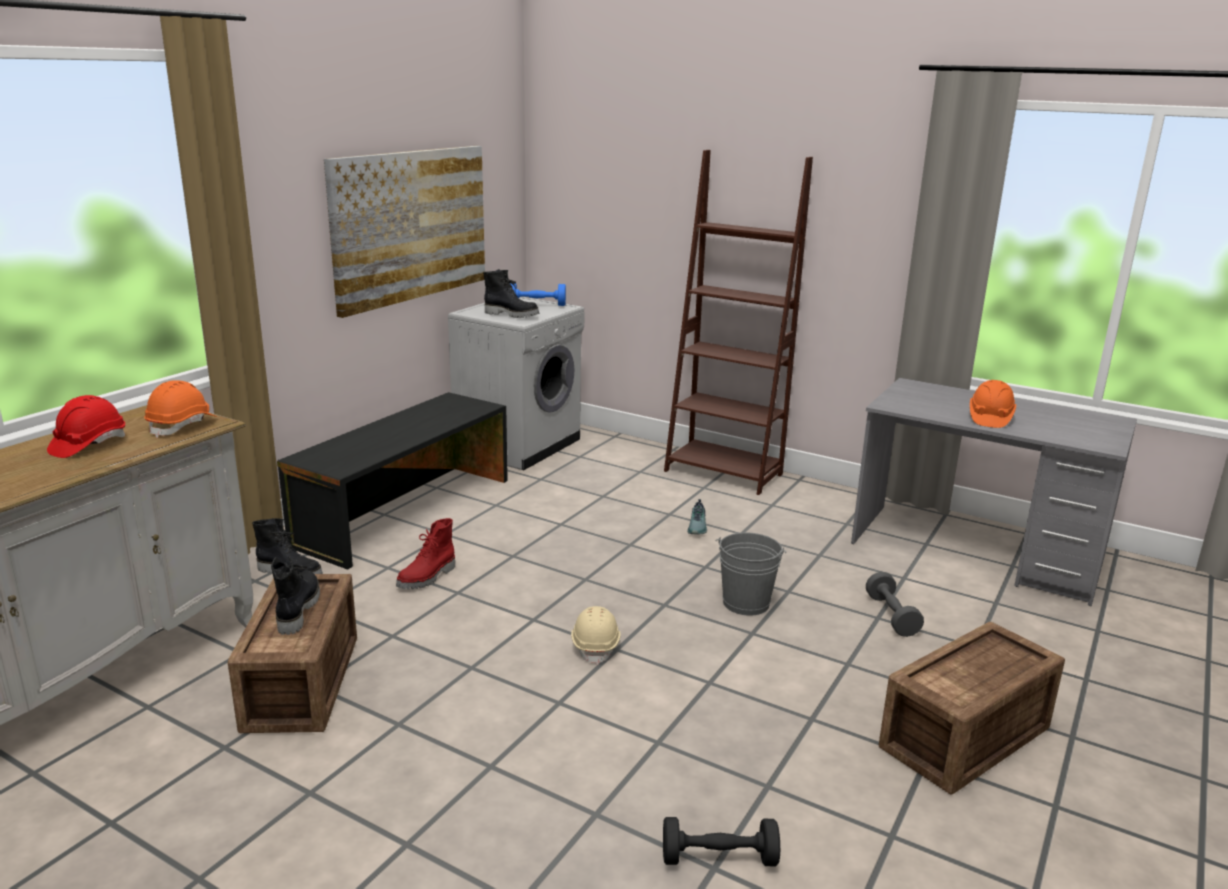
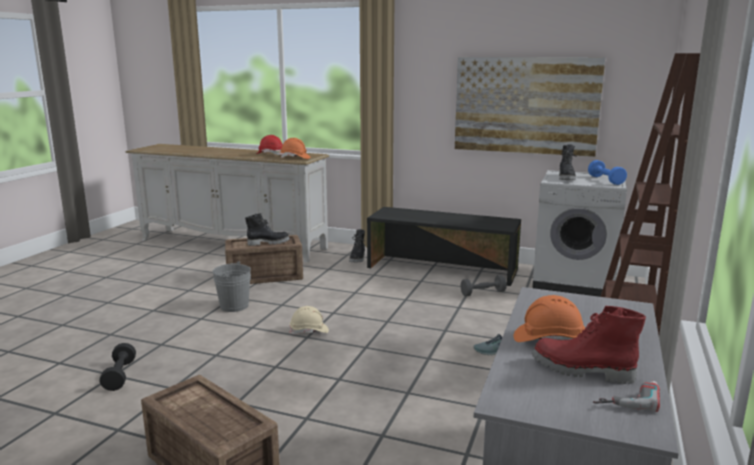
camera: 80 degrees right, 5 degrees down
red boot [396,518,455,589] -> red boot moved to [532,306,646,384]
grey bucket [715,532,786,616] -> grey bucket moved to [212,261,251,312]
grey dumbbell [866,572,924,637] -> grey dumbbell moved to [461,275,507,296]
none -> power drill [593,381,660,412]

